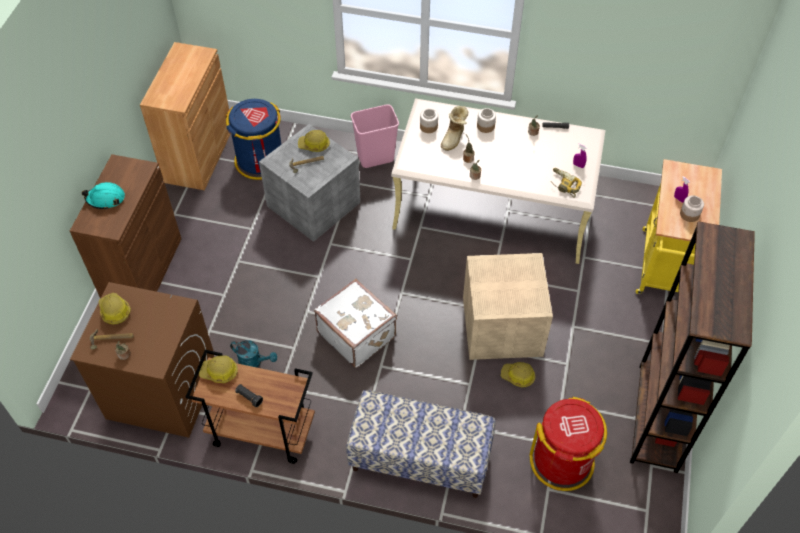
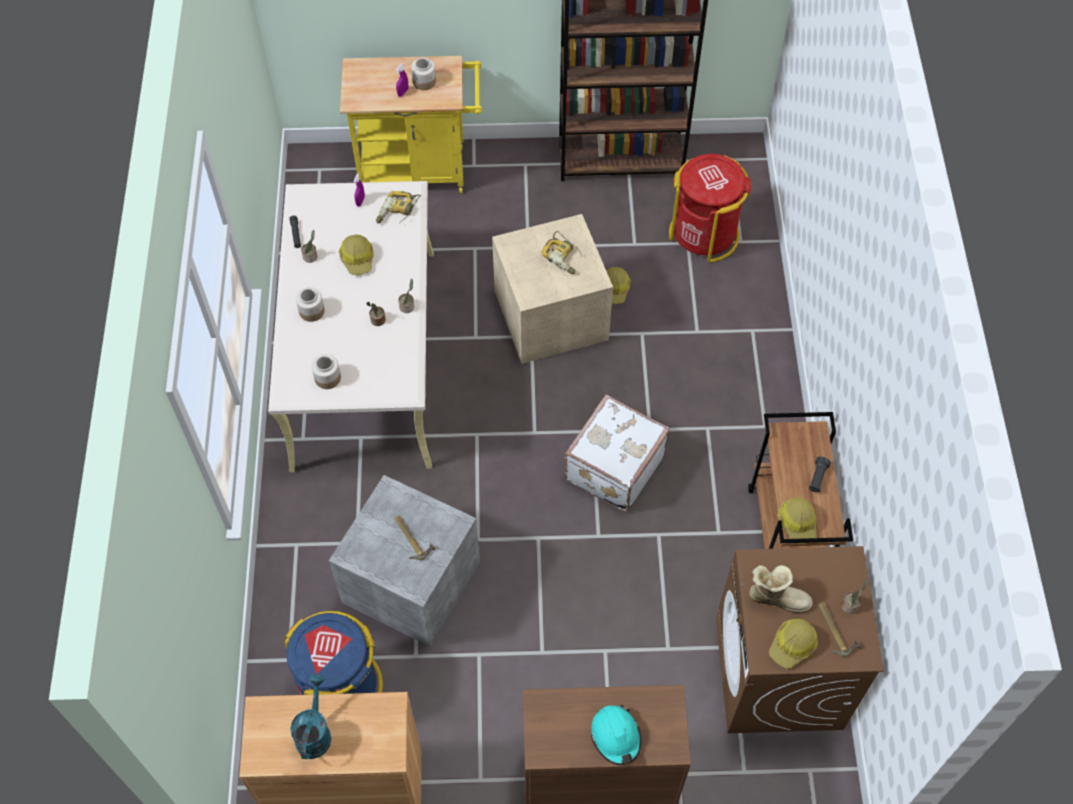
camera: 105 degrees left, 5 degrees up
turquoise watering can [230,340,277,368] -> turquoise watering can moved to [290,675,331,759]
hard hat [298,130,330,152] -> hard hat moved to [339,235,374,275]
bench [346,390,495,498] -> none
pink trash can [351,104,399,168] -> none
boot [441,106,469,151] -> boot moved to [749,565,813,613]
none -> power drill [541,231,583,274]

